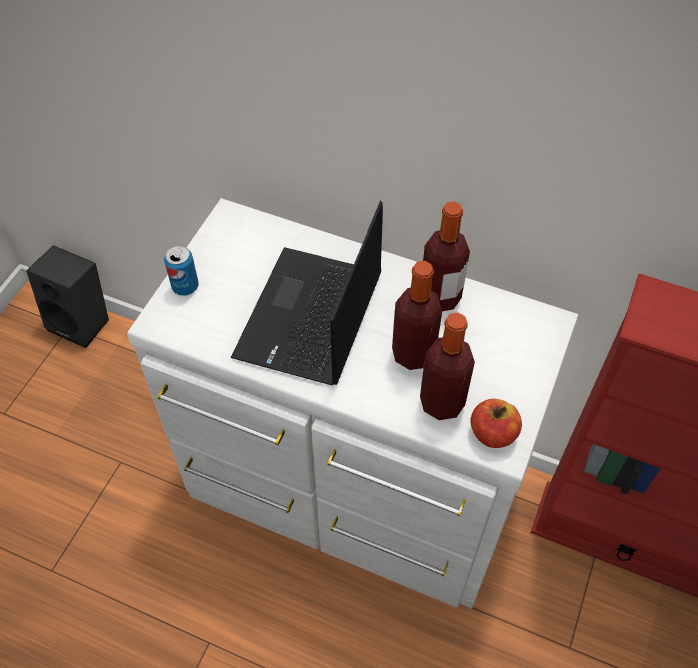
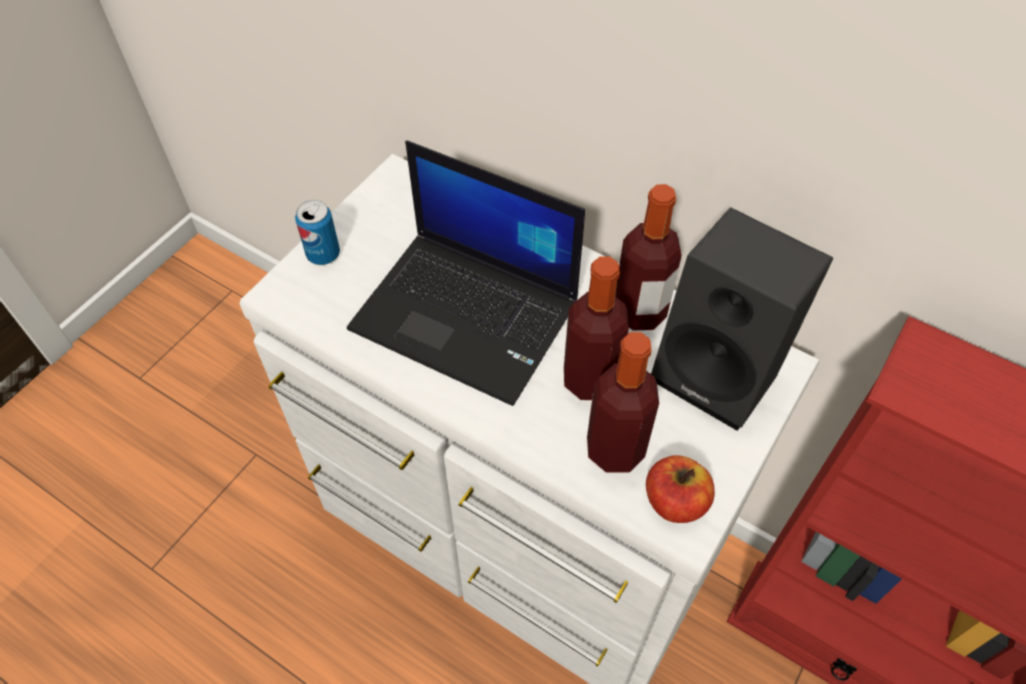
camera: 10 degrees right, 0 degrees up
black speaker [26,245,109,348] -> black speaker moved to [651,207,833,431]
laptop [231,201,383,386] -> laptop turned 90 degrees counterclockwise [347,140,585,406]

